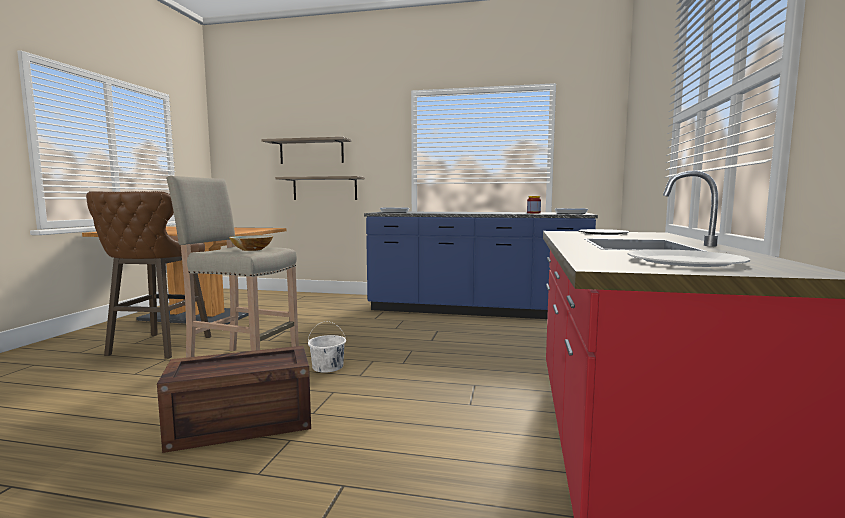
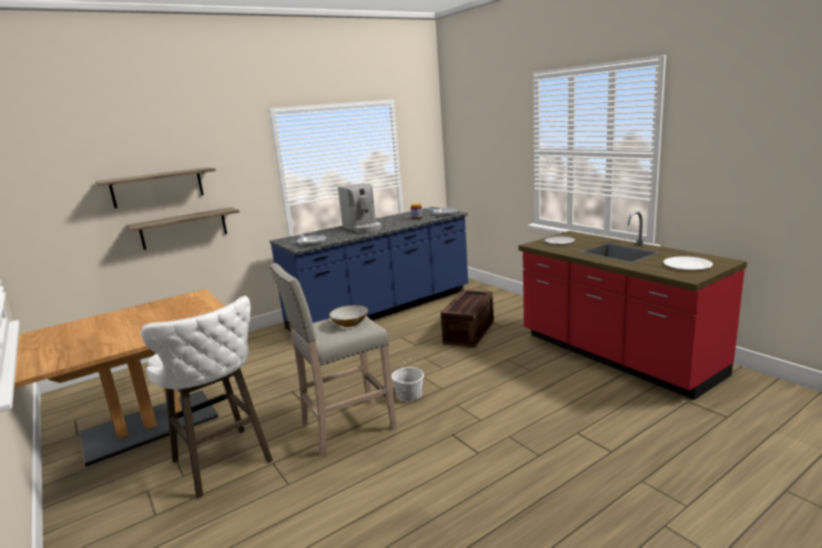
camera: 45 degrees left, 10 degrees up
brown stool [86,191,211,359] -> white stool [141,296,273,498]
crate [157,346,311,453] -> crate moved to [441,290,494,347]
none -> coffee machine [338,183,382,233]

